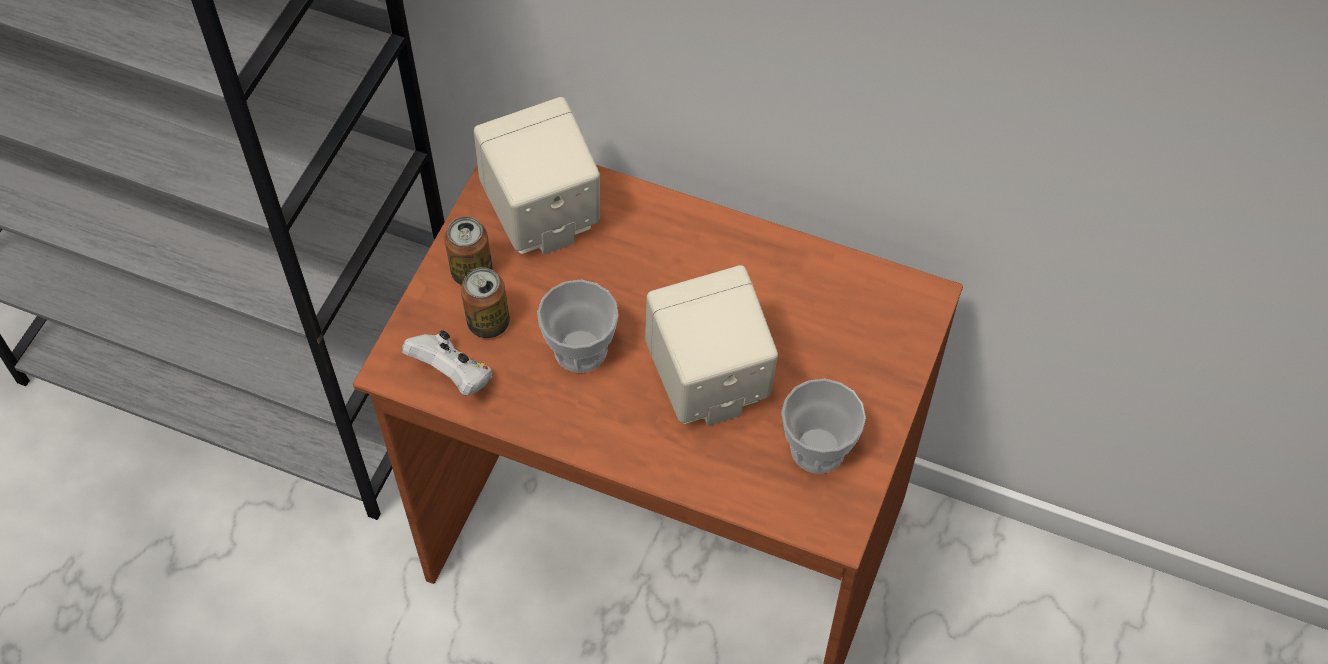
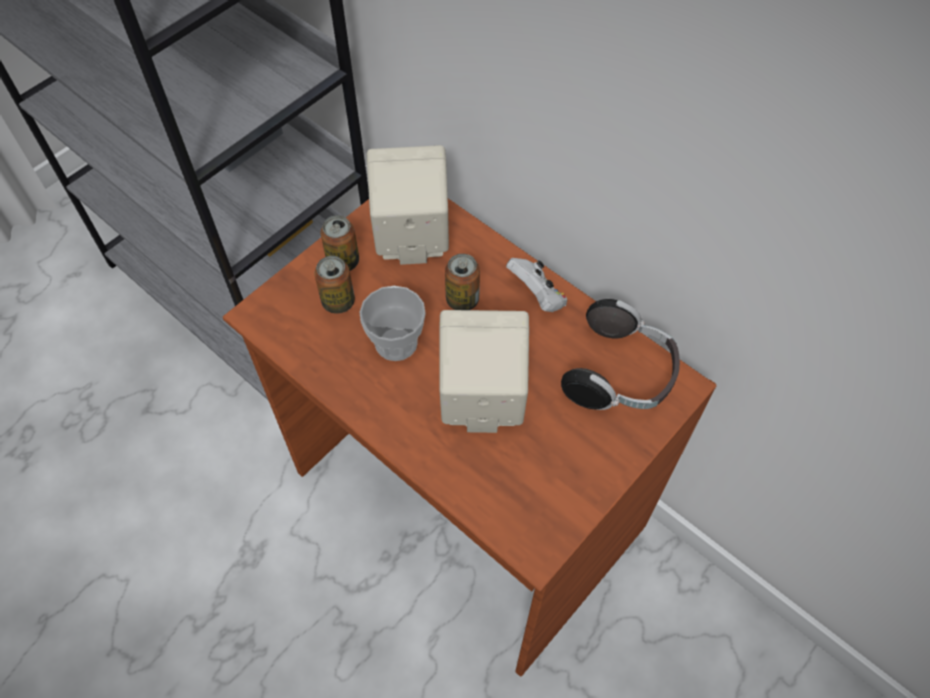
camera: 20 degrees right, 0 degrees up
white game controller [402,330,492,396] -> white game controller moved to [506,258,567,312]
cup [781,379,866,474] -> none
none -> can [445,254,480,310]
none -> headphones [561,299,680,410]

